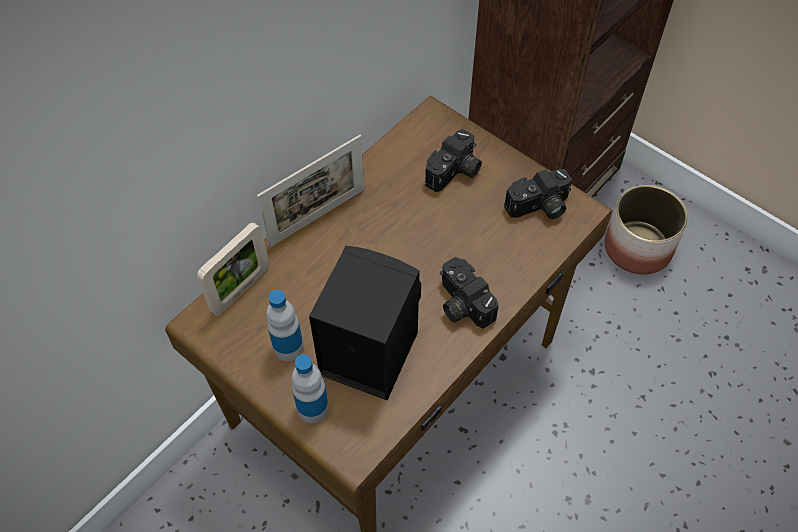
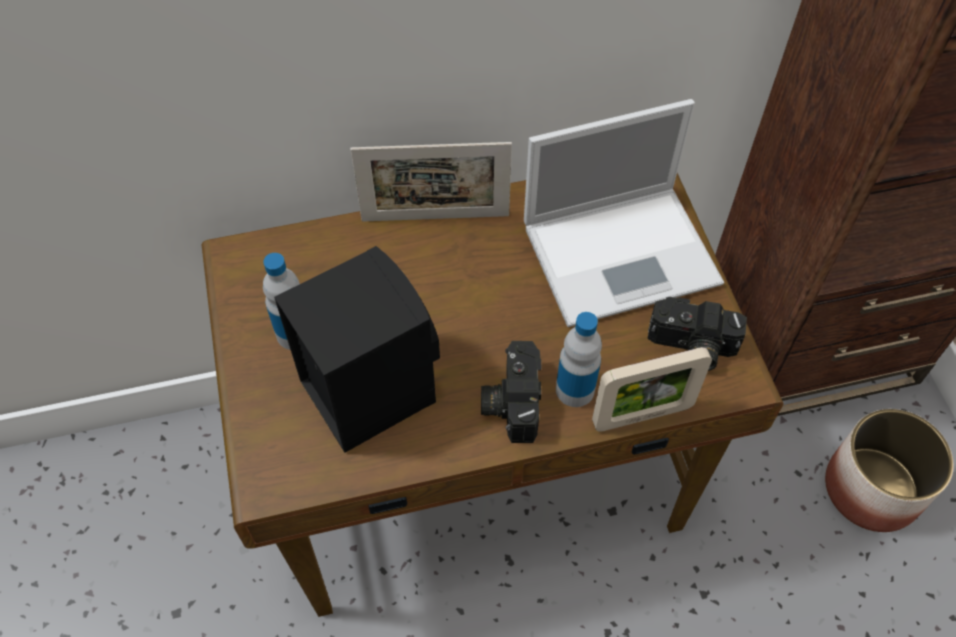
camera: 35 degrees right, 0 degrees up
picture frame [197,222,269,316] -> picture frame moved to [592,347,712,431]
bottle [292,355,329,423] -> bottle moved to [556,312,602,407]
camera [425,129,482,192] -> laptop [524,99,724,327]

